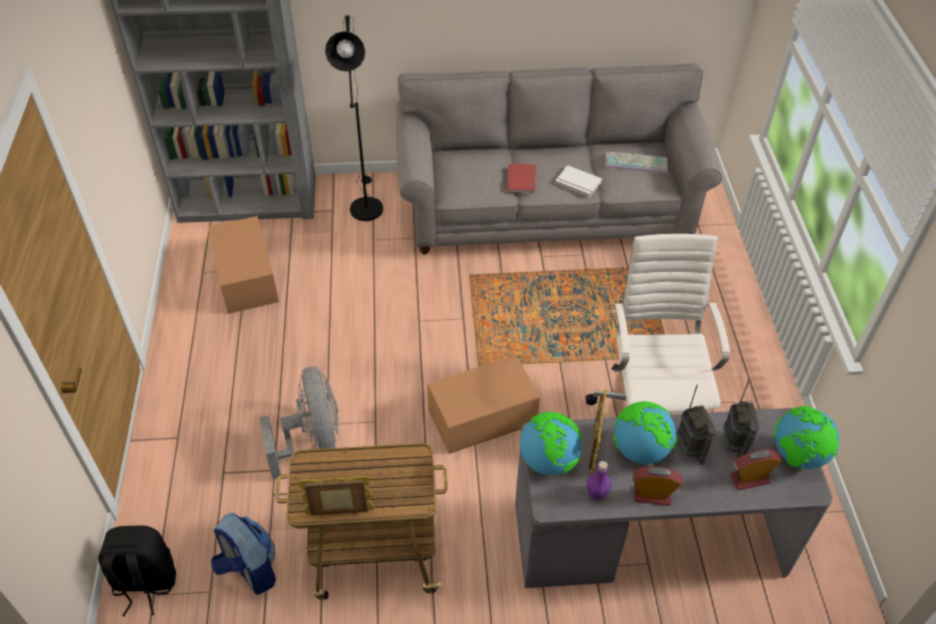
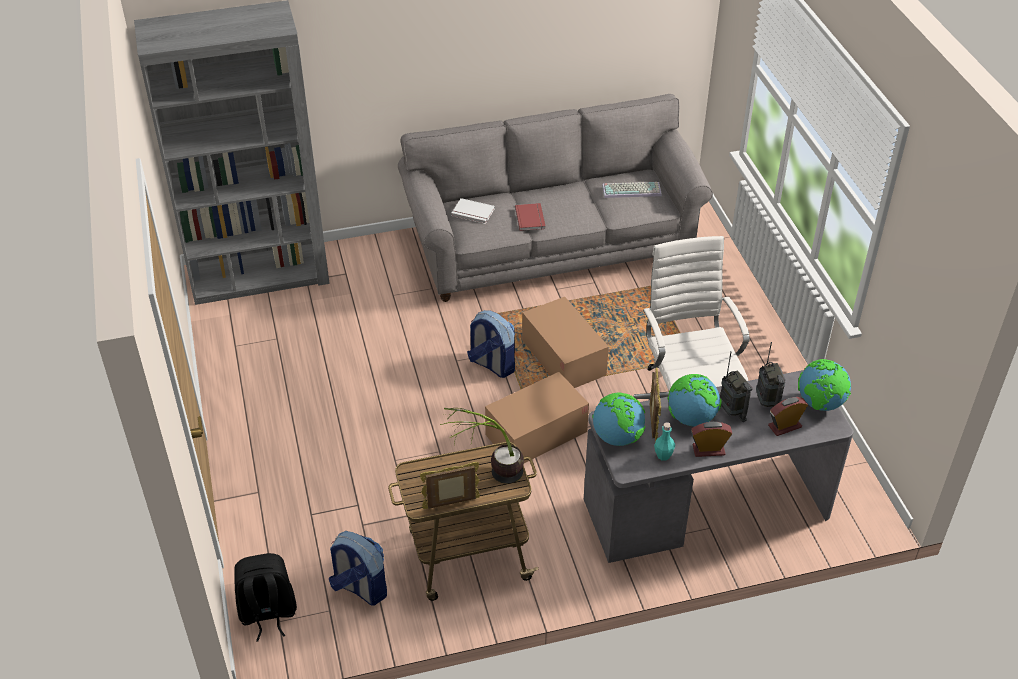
camera: 10 degrees left, 5 degrees down
cardboard box [208,216,279,314] -> cardboard box moved to [522,297,609,388]
grey fan [259,367,339,480] -> none
black floor lamp [325,16,383,221] -> none
white book [555,165,602,197] -> white book moved to [452,198,495,224]
purple bottle [587,461,611,500] -> turquoise bottle [654,422,675,461]
none -> potted plant [440,408,524,484]
none -> backpack [467,310,515,378]

